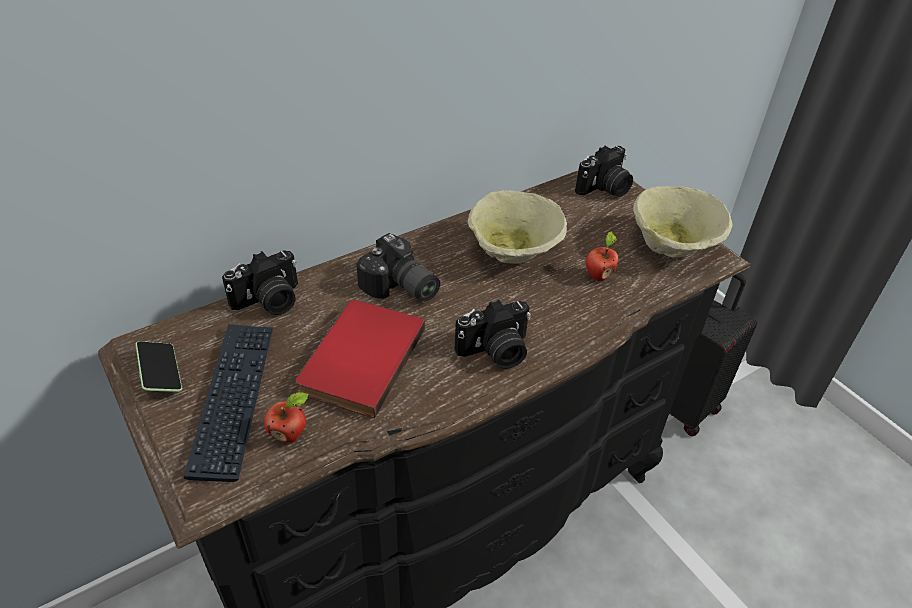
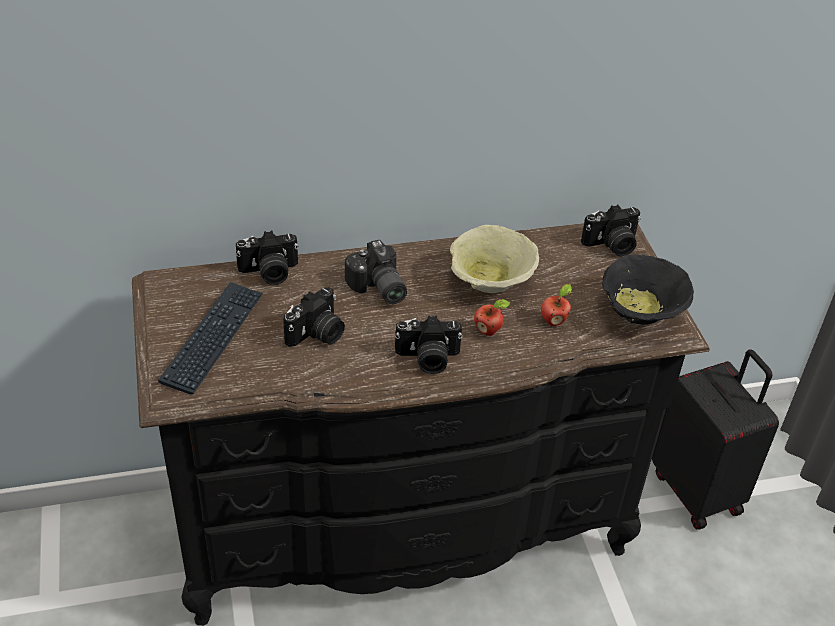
camera: 20 degrees right, 0 degrees up
phone [135,341,182,392] -> none
apple [264,392,308,443] -> apple moved to [474,299,511,336]
red book [296,300,426,418] -> camera [283,287,345,347]
beige bowl [633,186,733,258] -> black bowl [602,254,694,325]

